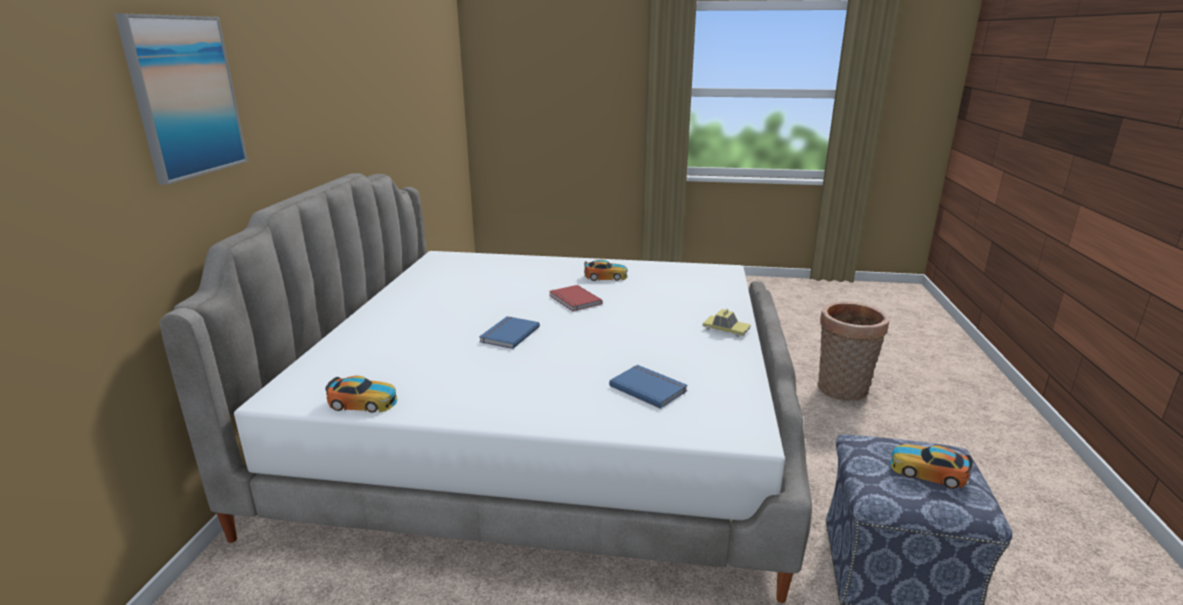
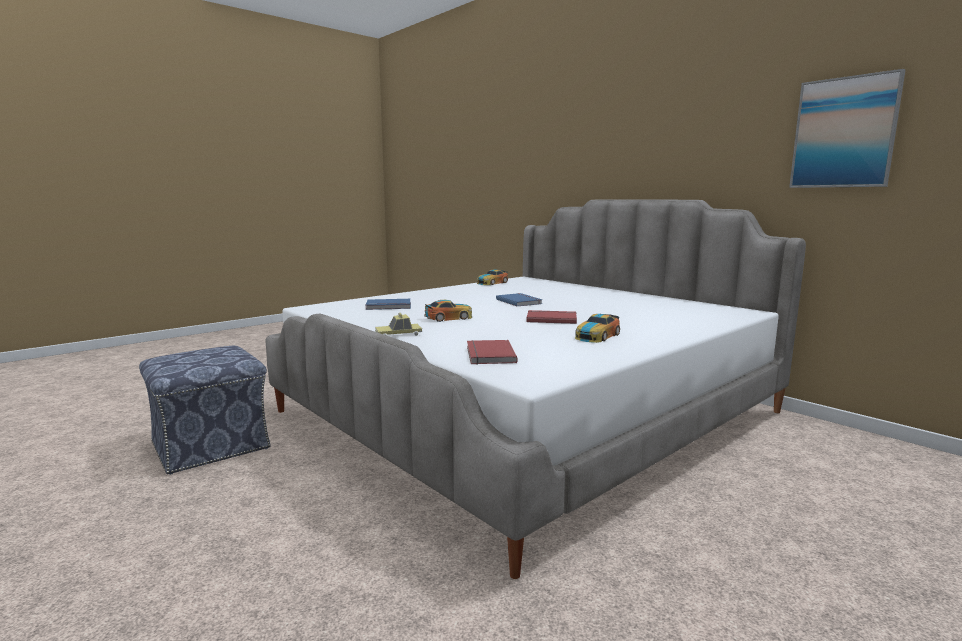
camera: 130 degrees right, 10 degrees down
picture [115,14,248,185] -> picture moved to [789,69,906,188]
basket [817,302,890,401] -> none
toy car [890,444,973,489] -> toy car moved to [424,300,472,322]
none -> red book [467,340,518,365]

